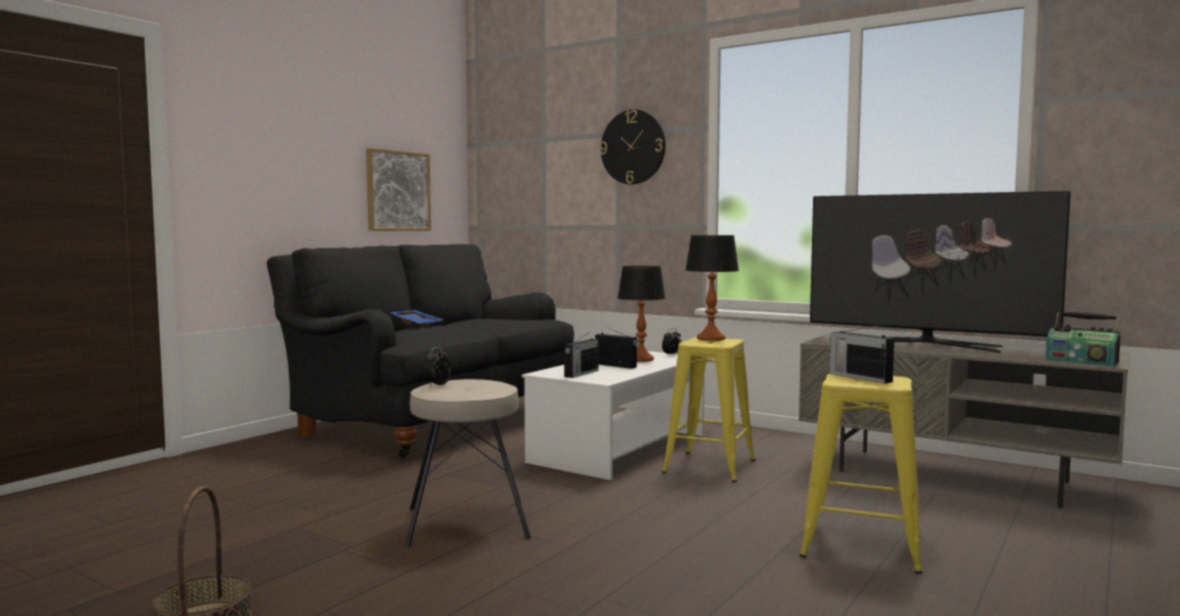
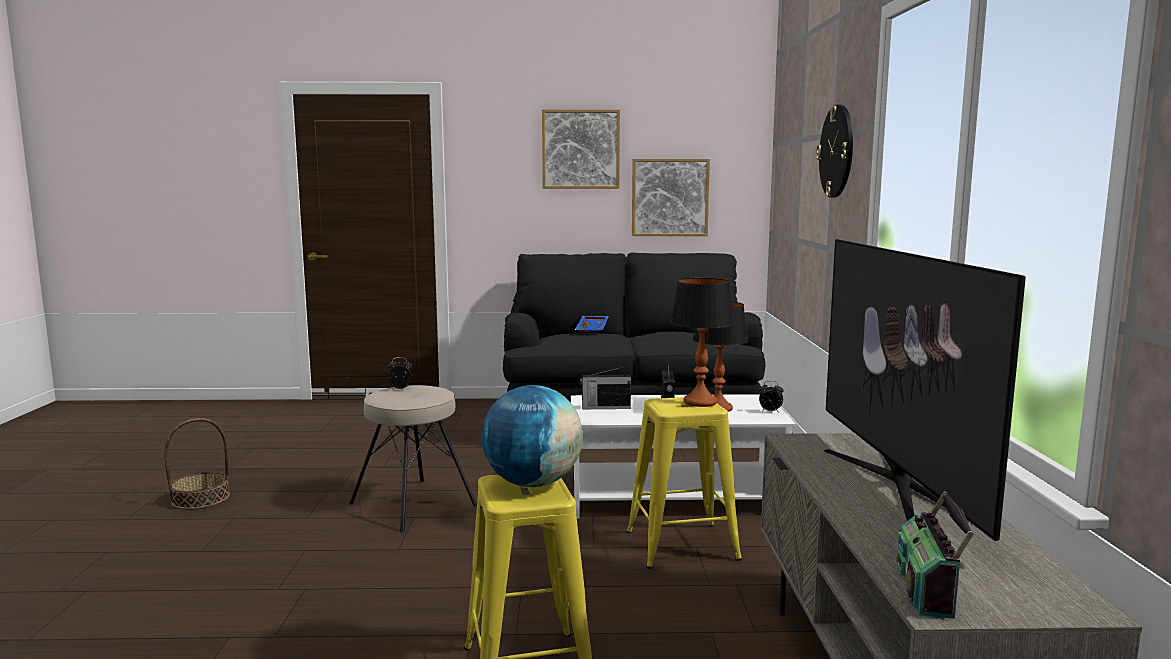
camera: 55 degrees right, 5 degrees up
radio [830,325,894,384] -> globe [482,385,583,487]
none -> picture [542,109,620,189]

